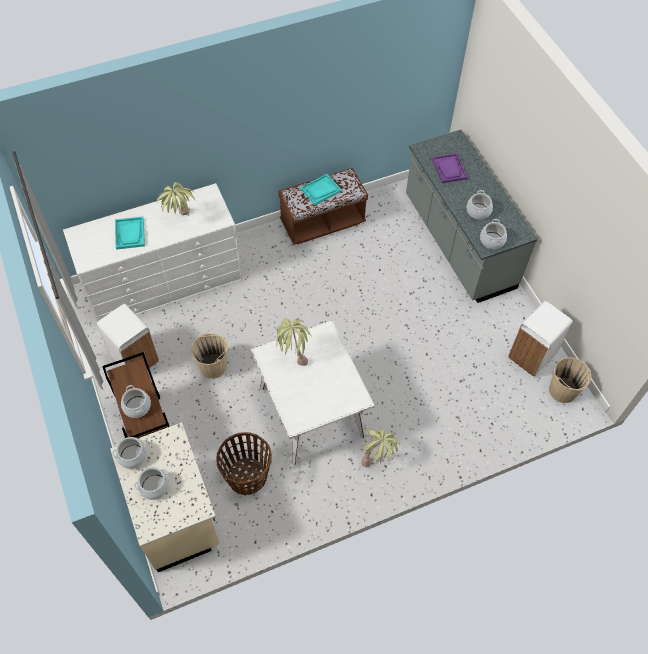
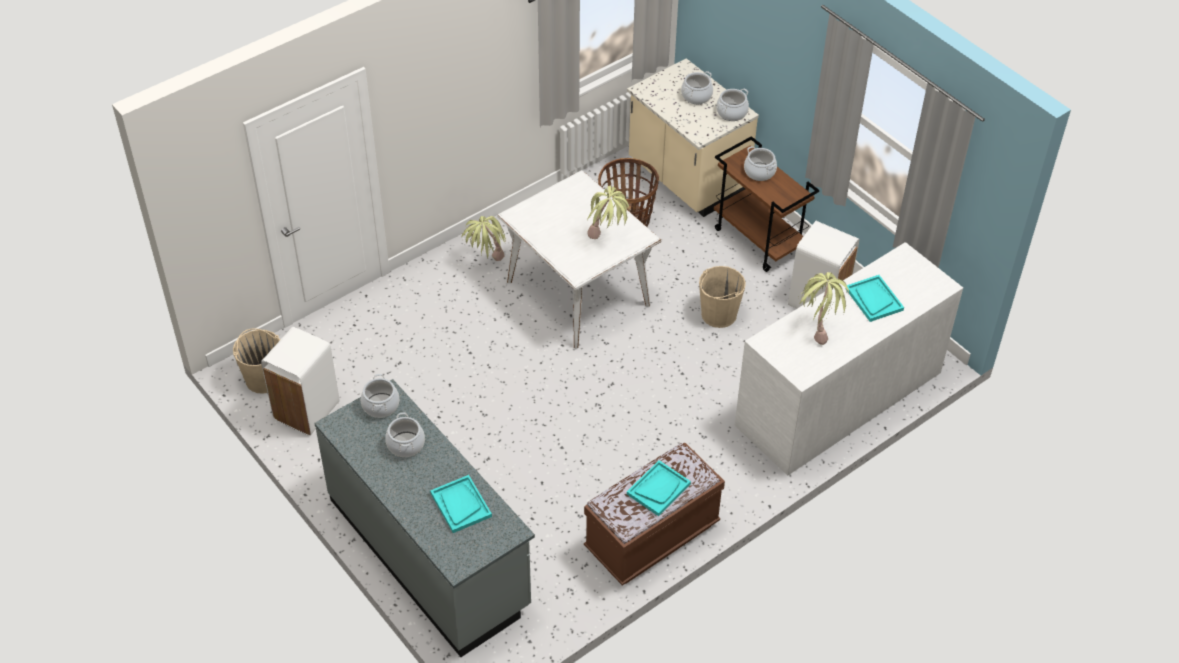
camera: 165 degrees right, 10 degrees down
purple tray [432,153,467,183] -> turquoise tray [430,475,492,533]

